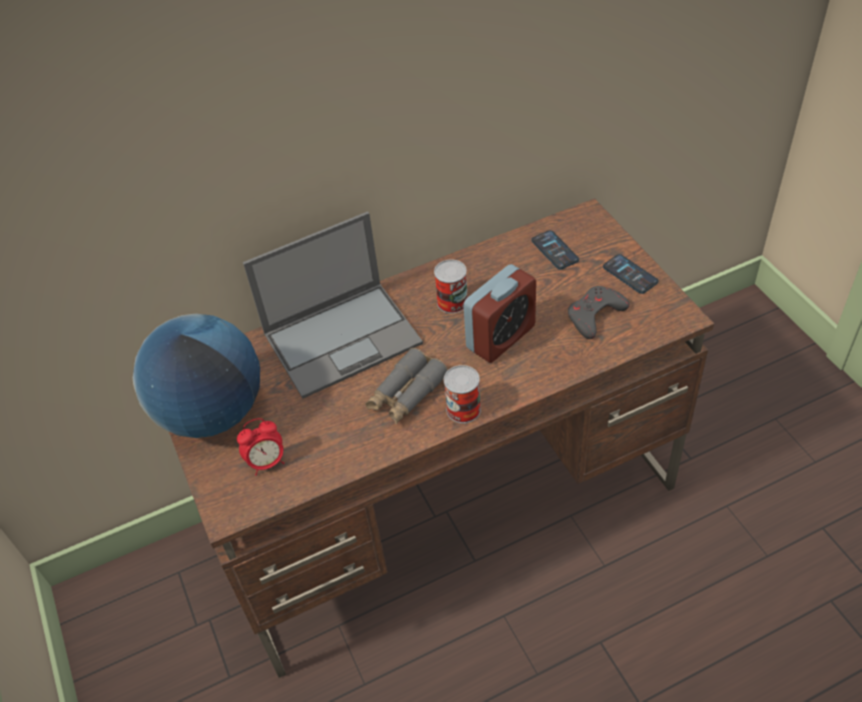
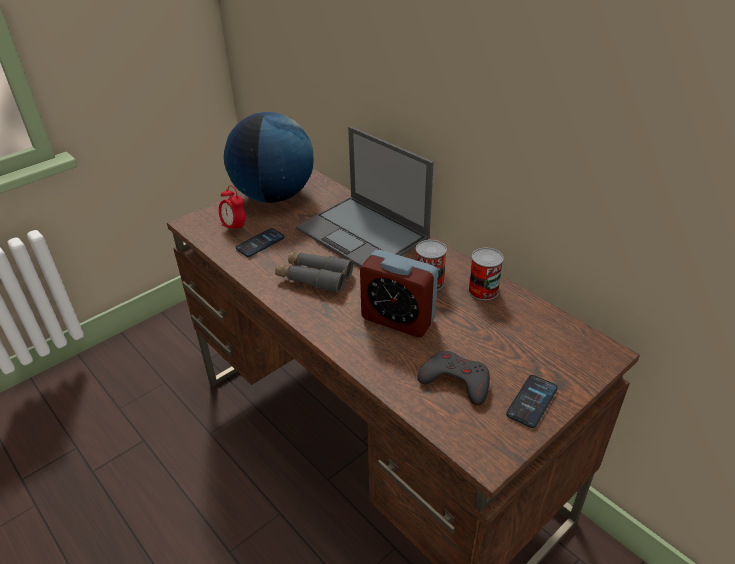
camera: 70 degrees right, 10 degrees down
can [444,365,481,423] -> can moved to [468,248,504,300]
phone [531,230,579,270] -> phone moved to [235,228,285,257]

